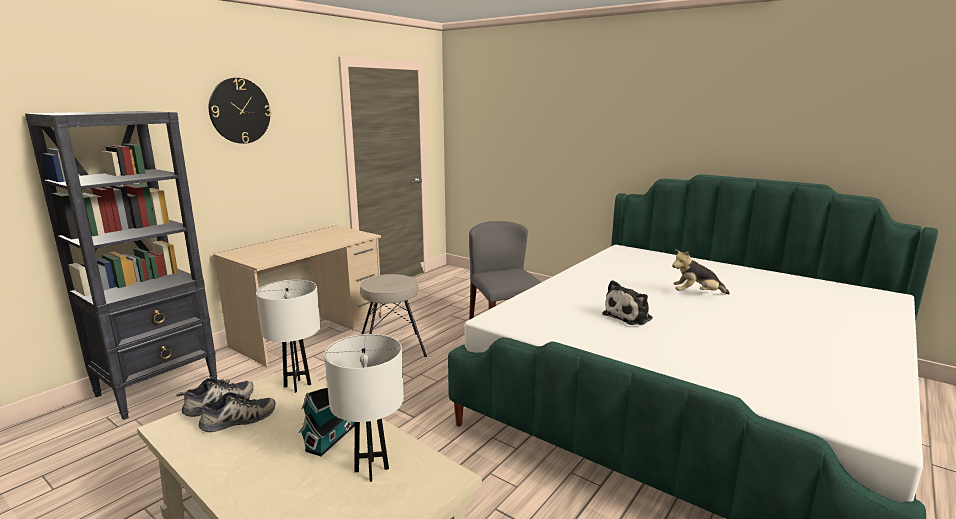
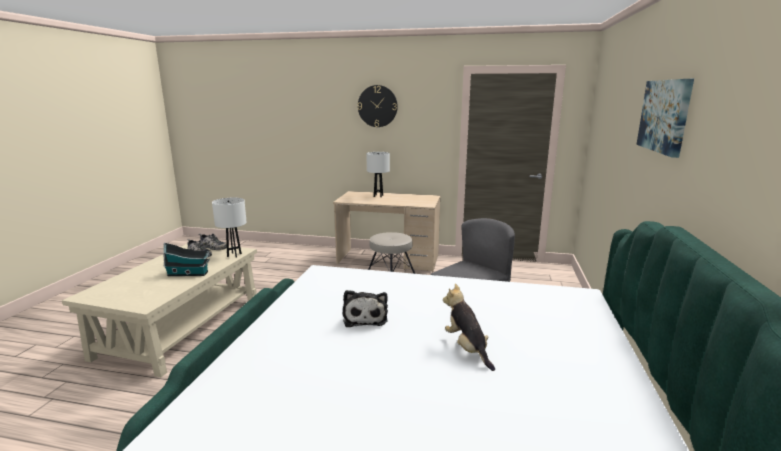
camera: 65 degrees right, 0 degrees up
black bookcase [25,111,218,420] -> none
white table lamp [324,334,404,482] -> white table lamp moved to [366,152,390,197]
plush toy [602,280,653,325] -> plush toy turned 120 degrees counterclockwise [343,290,388,327]
none -> picture [636,79,694,158]

